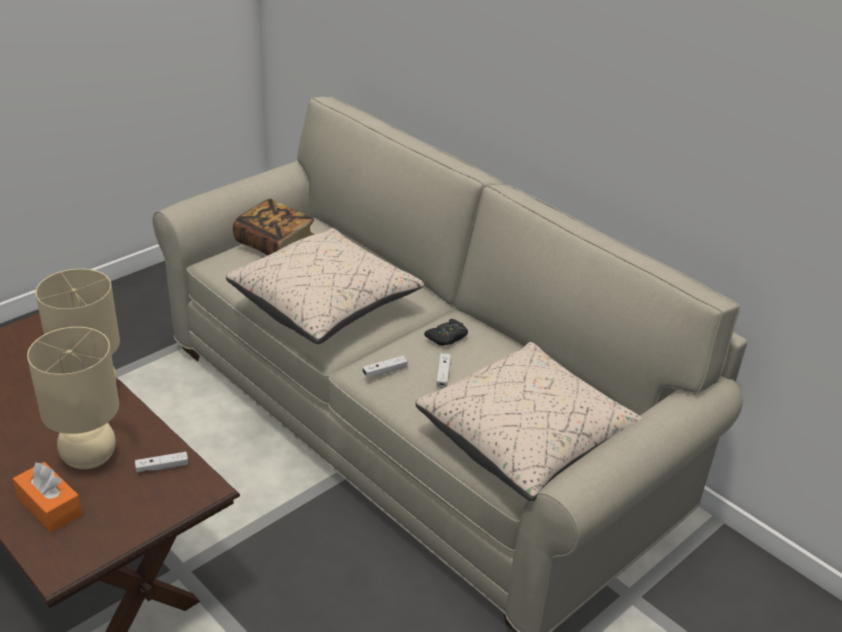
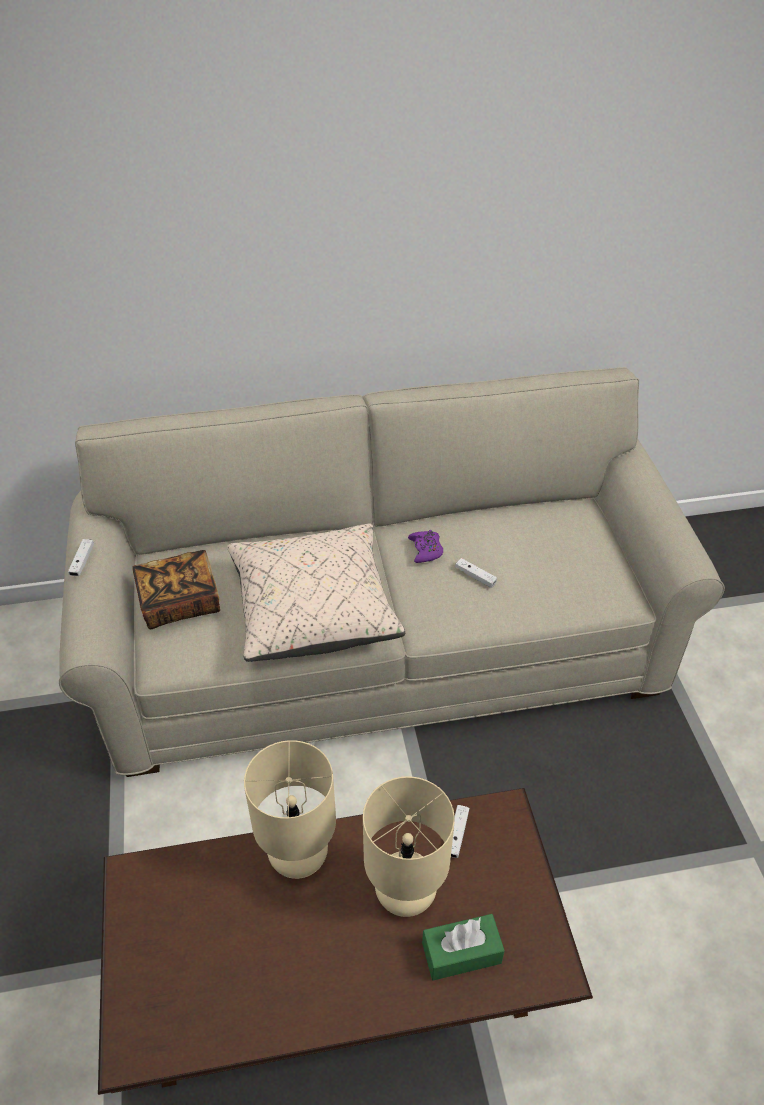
camera: 55 degrees left, 10 degrees up
orange tissue box [13,462,82,533] -> green tissue box [422,914,505,980]
white game controller [363,356,408,377] -> white game controller moved to [68,539,94,576]
beige pillow [416,342,642,501] -> none
black game controller [424,319,468,346] -> purple game controller [408,530,443,563]

